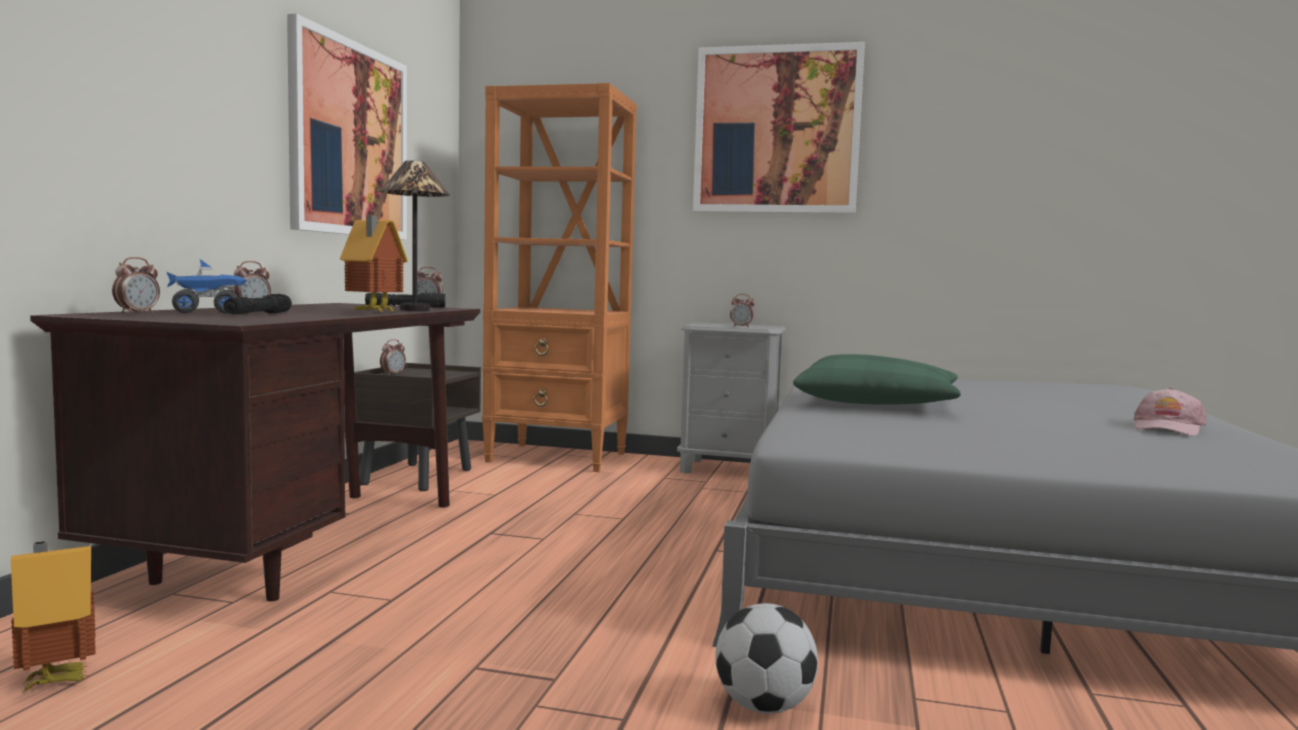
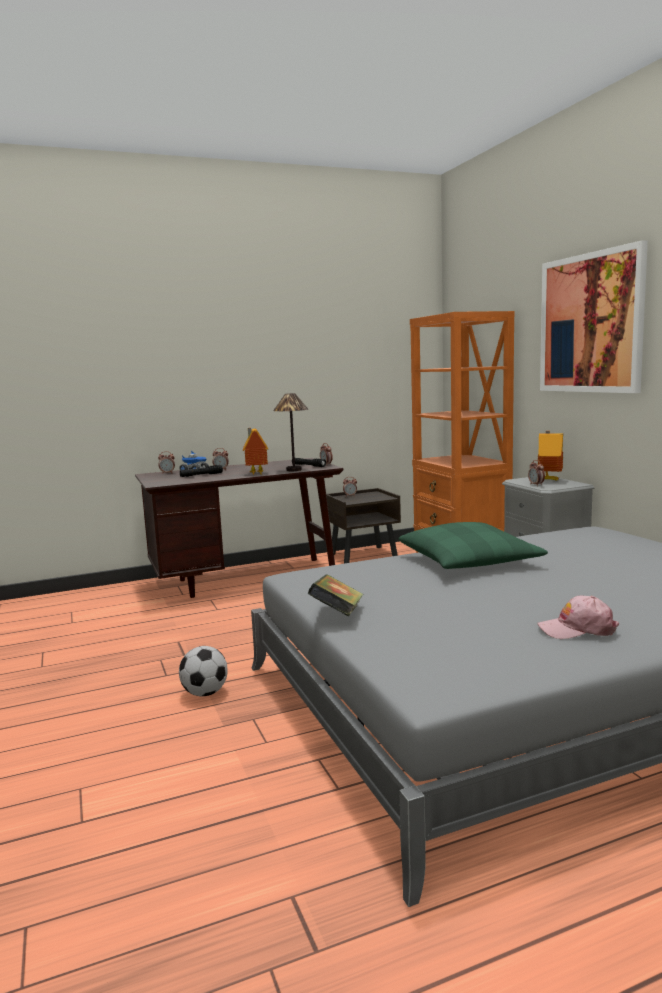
camera: 55 degrees right, 5 degrees up
toy house [11,541,96,693] -> toy house moved to [538,431,563,481]
picture [287,14,407,239] -> none
none -> book [308,574,363,617]

